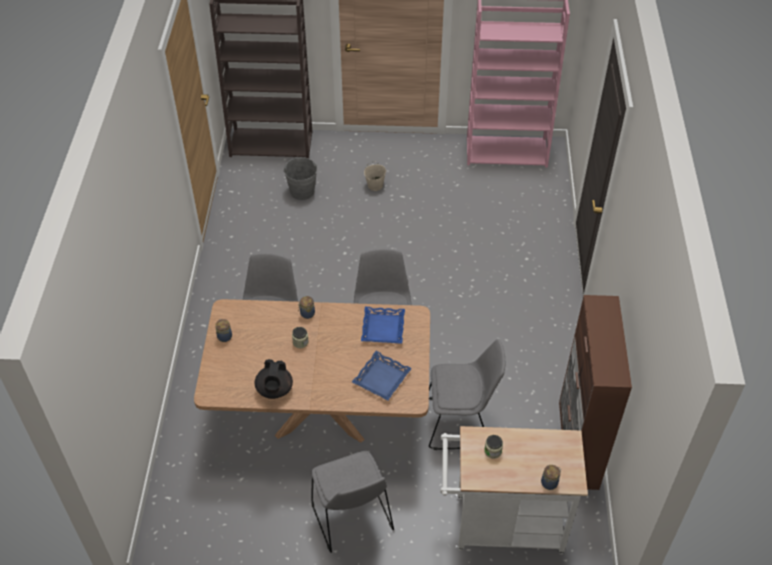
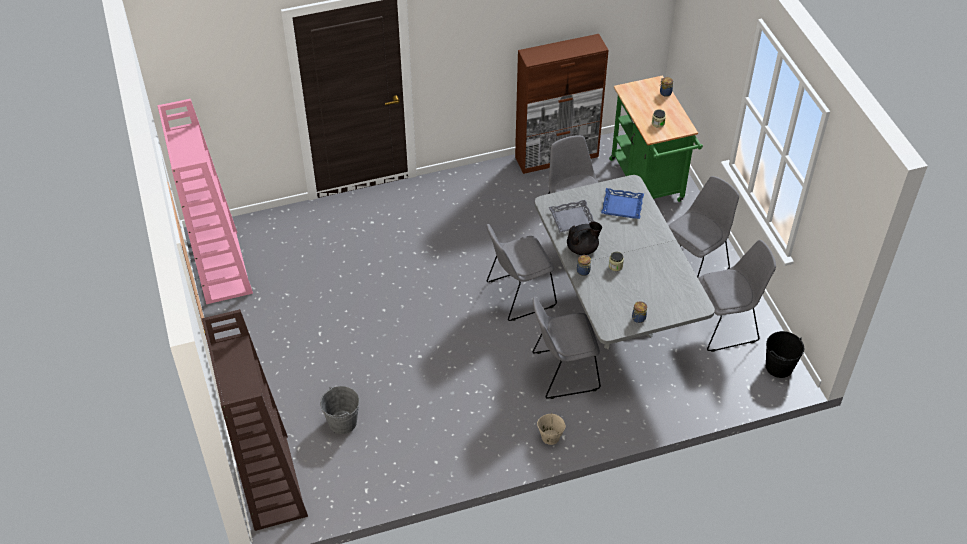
camera: 110 degrees left, 0 degrees up
brown dining table [194,299,430,443] -> grey dining table [535,175,715,350]
black teapot [255,359,293,399] -> black teapot moved to [567,222,602,255]
blue tray [361,307,405,344] -> grey tray [549,200,595,232]
beige bucket [364,162,386,191] -> beige bucket moved to [537,412,566,445]
white cart [440,426,588,555] -> green cart [609,76,703,202]
none -> grey chair [699,240,776,352]
none -> black bucket [766,331,804,378]

